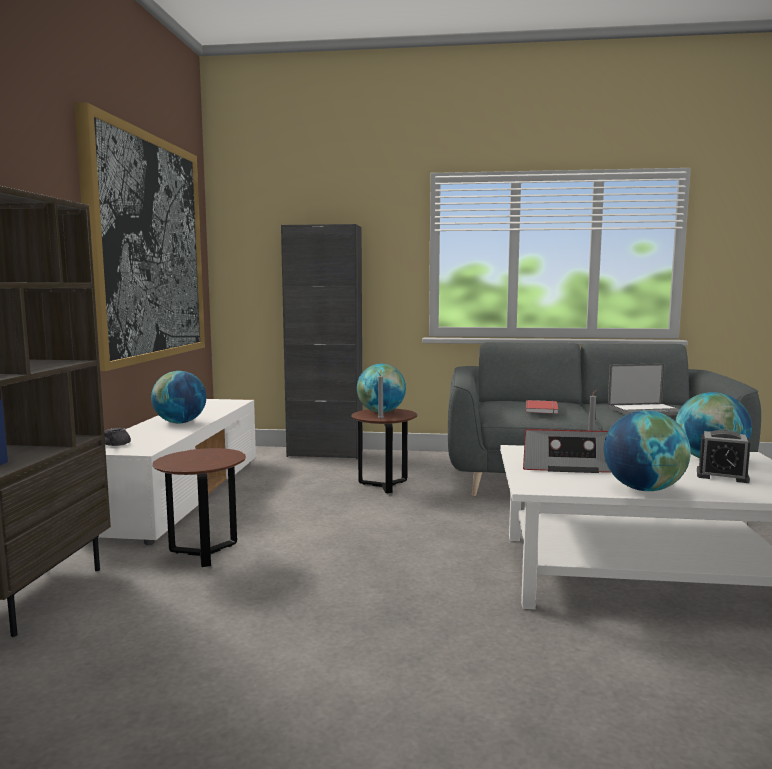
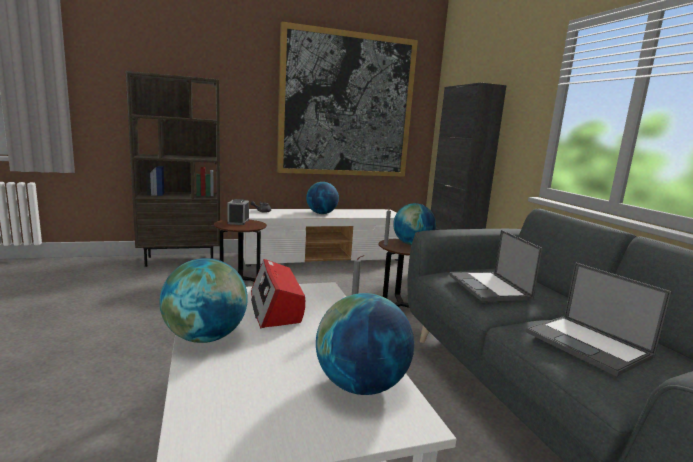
camera: 65 degrees right, 5 degrees up
red book [526,400,558,414] -> laptop [450,230,543,301]
alarm clock [697,430,750,483] -> alarm clock moved to [227,199,249,225]

